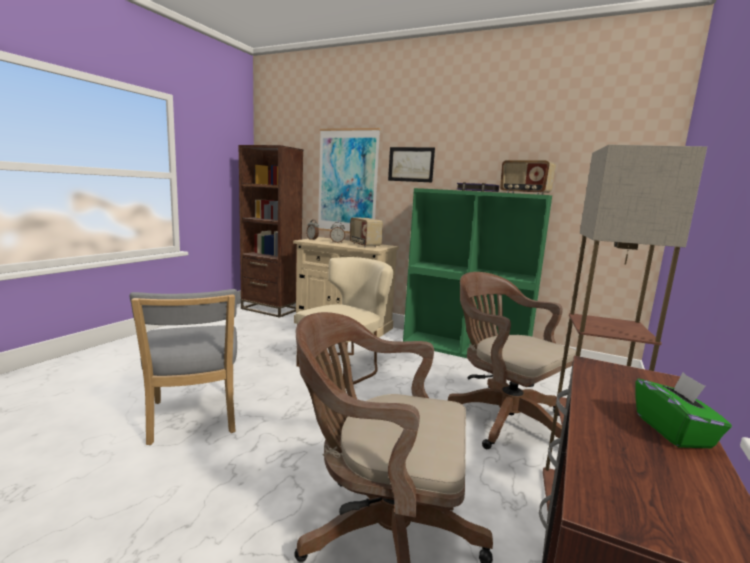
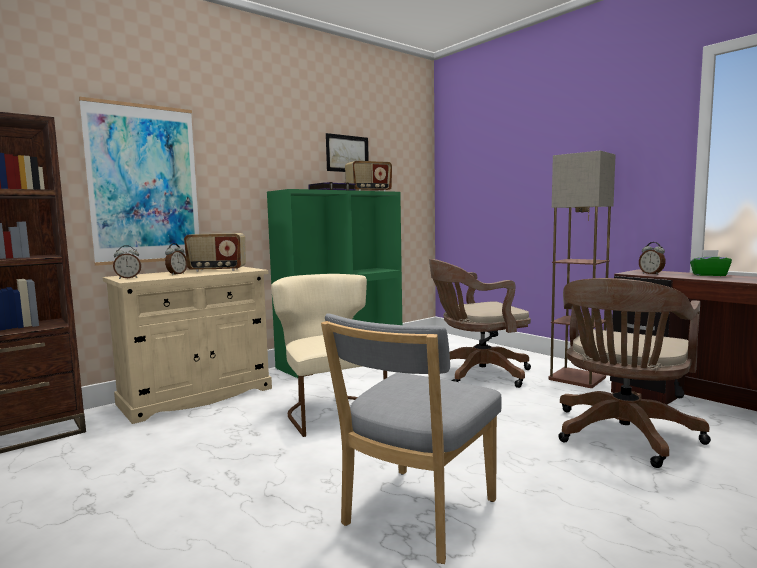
camera: 65 degrees left, 5 degrees down
grey chair [130,289,237,445] -> grey chair turned 120 degrees clockwise [321,314,502,564]
picture [388,147,435,182] -> picture moved to [326,133,369,172]
none -> alarm clock [639,242,666,275]

